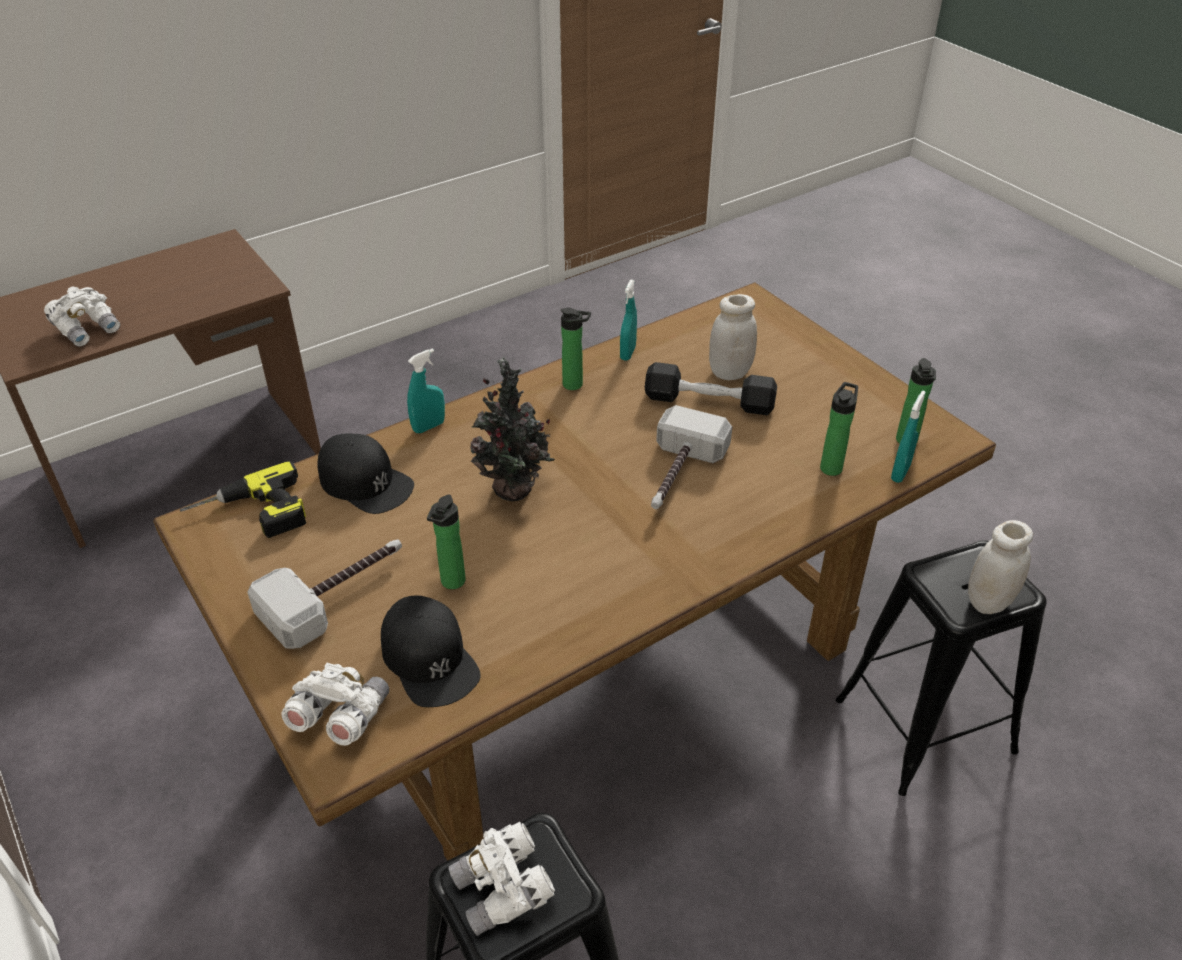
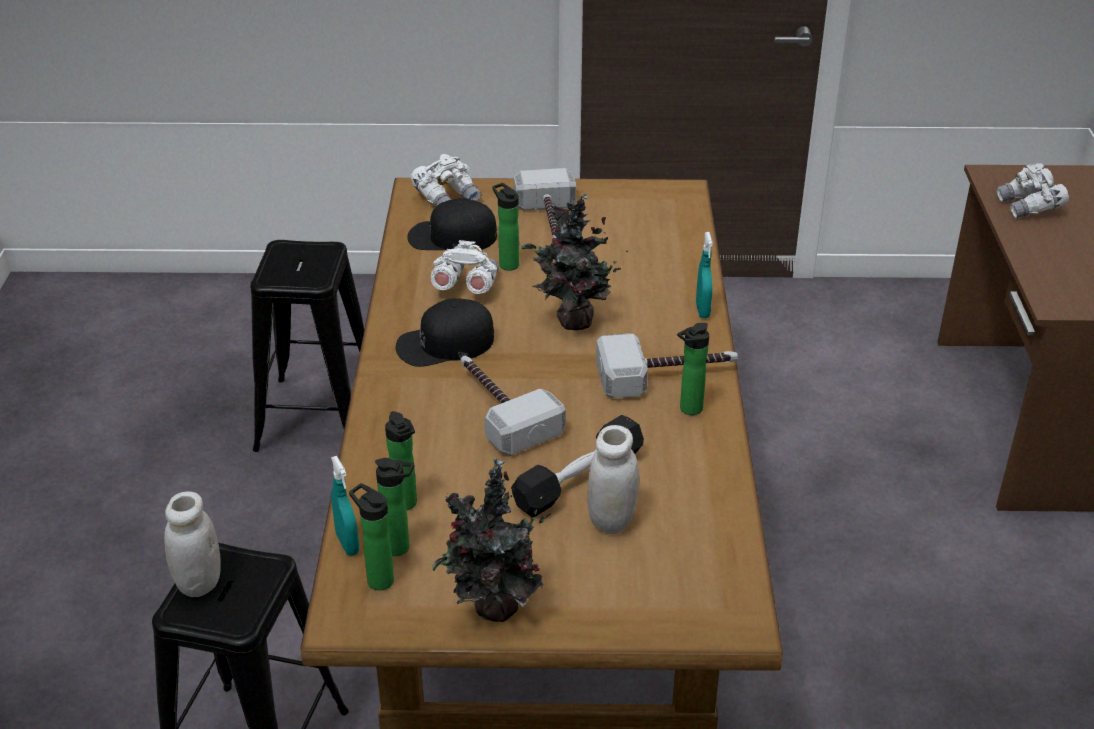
camera: 125 degrees right, 5 degrees down
power drill [179,462,306,538] -> none
black cap [317,433,414,514] -> black cap moved to [396,298,494,367]
white binoculars [448,822,555,936] -> white binoculars moved to [431,240,498,294]
turquoise spray bottle [620,279,637,360] -> none
none -> bottle [375,458,414,556]
none -> potted plant [432,458,551,622]
none -> hammer [596,333,738,398]

